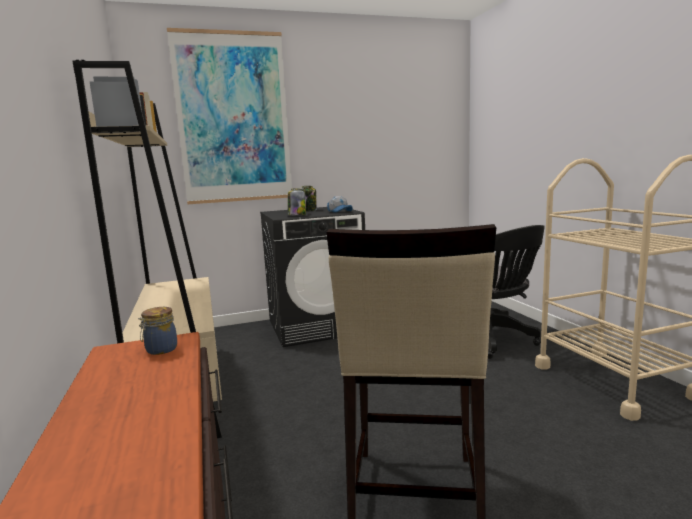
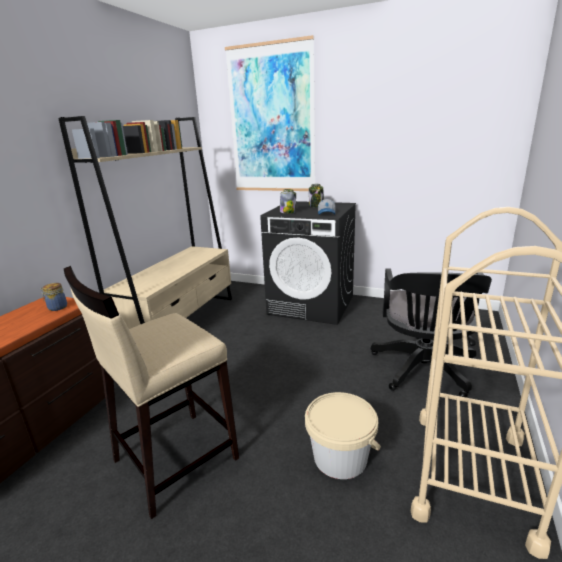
camera: 40 degrees right, 10 degrees up
none -> beige bucket [305,392,381,479]

